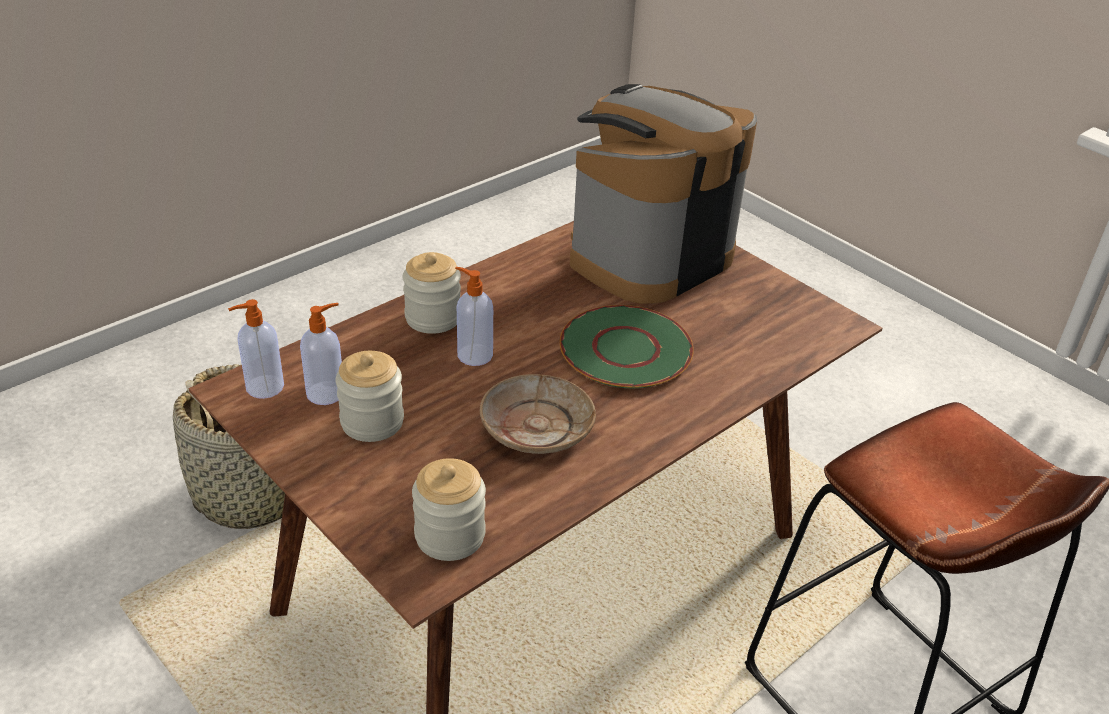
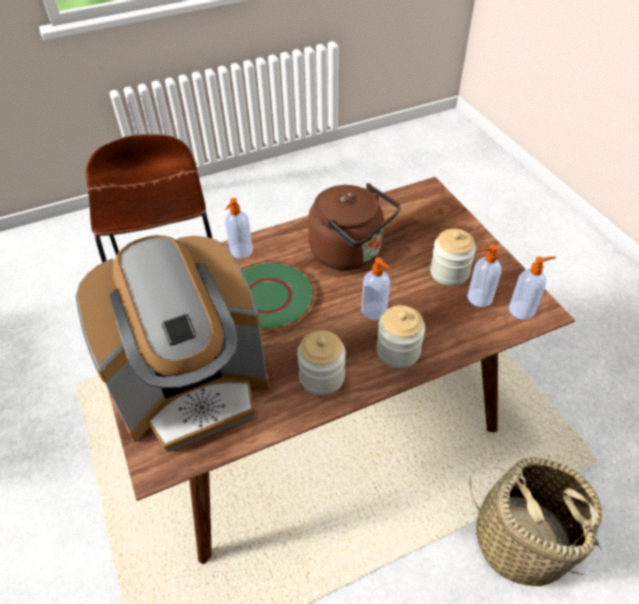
camera: 160 degrees left, 10 degrees up
jar [412,458,486,561] -> jar moved to [297,330,346,396]
beige plate [480,374,596,454] -> brown kettle [308,183,400,271]
none -> soap dispenser [225,198,253,259]

